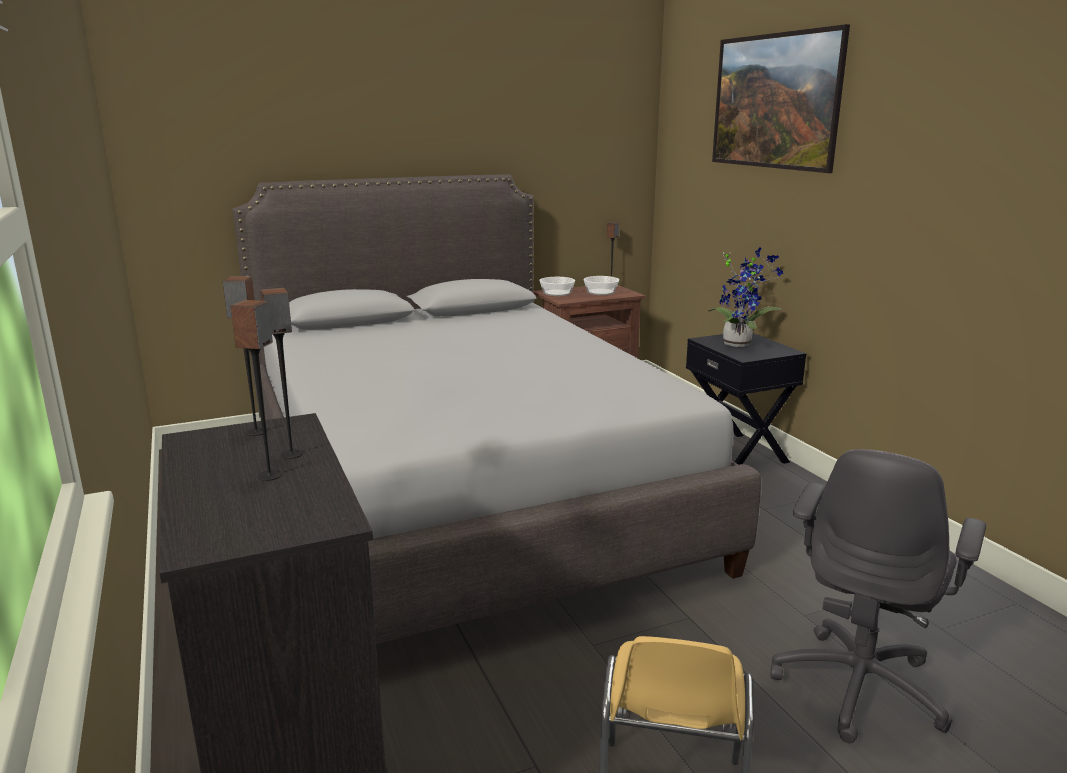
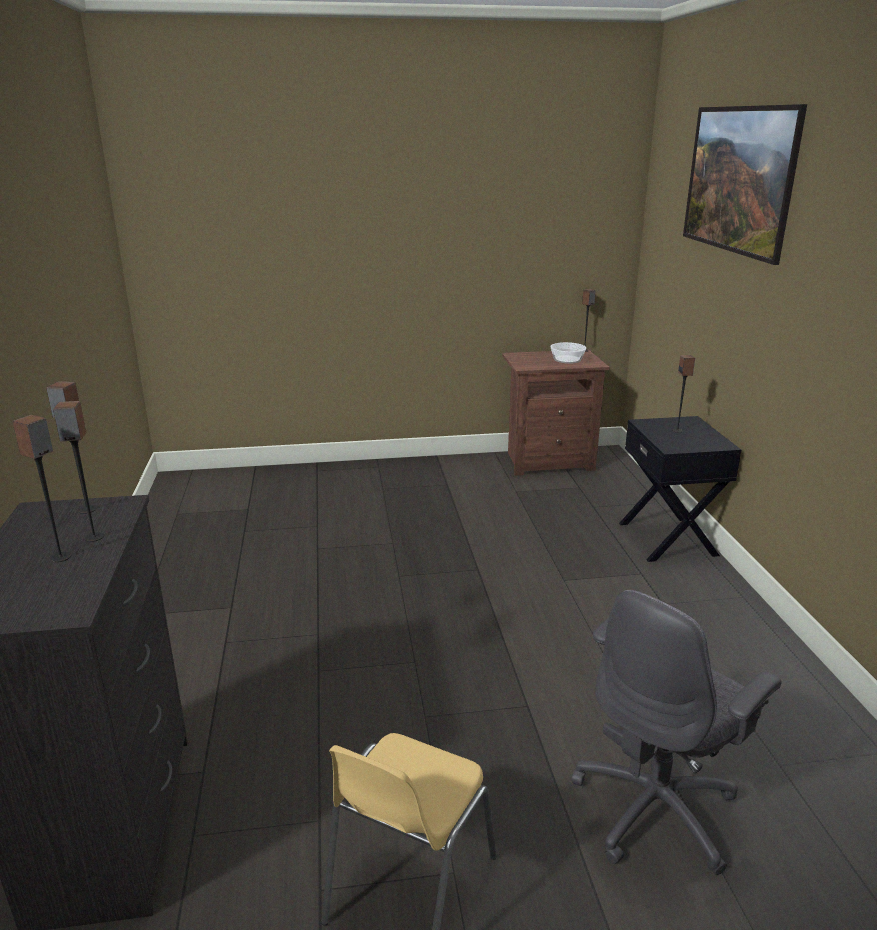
camera: 15 degrees right, 5 degrees up
grey bed [233,174,761,644] -> none
bowl [539,277,575,296] -> none
potted plant [708,248,783,347] -> speaker [672,355,695,433]

